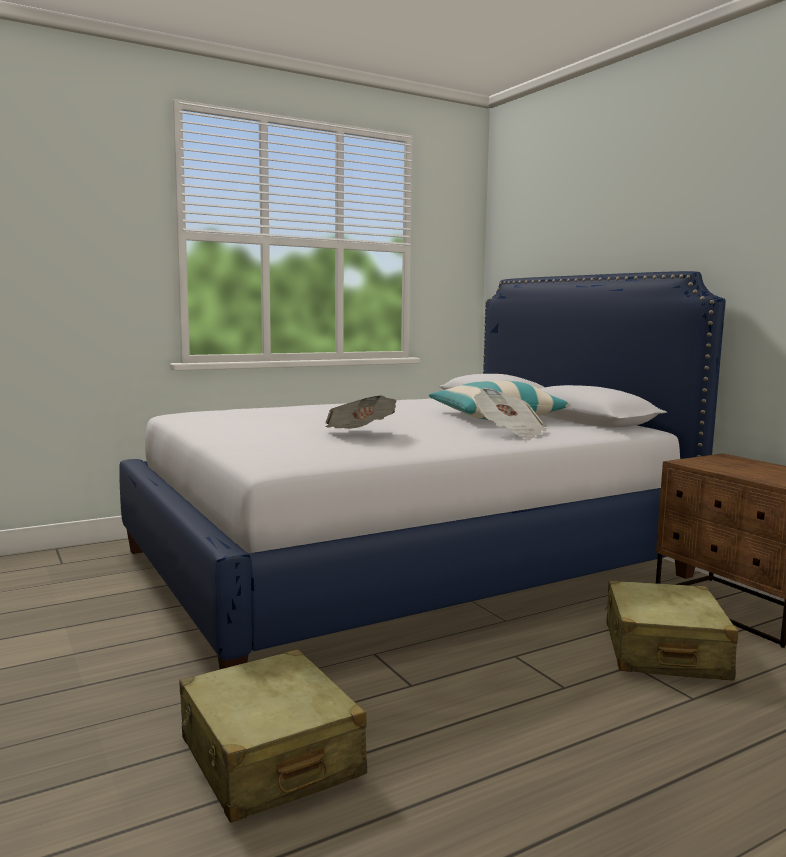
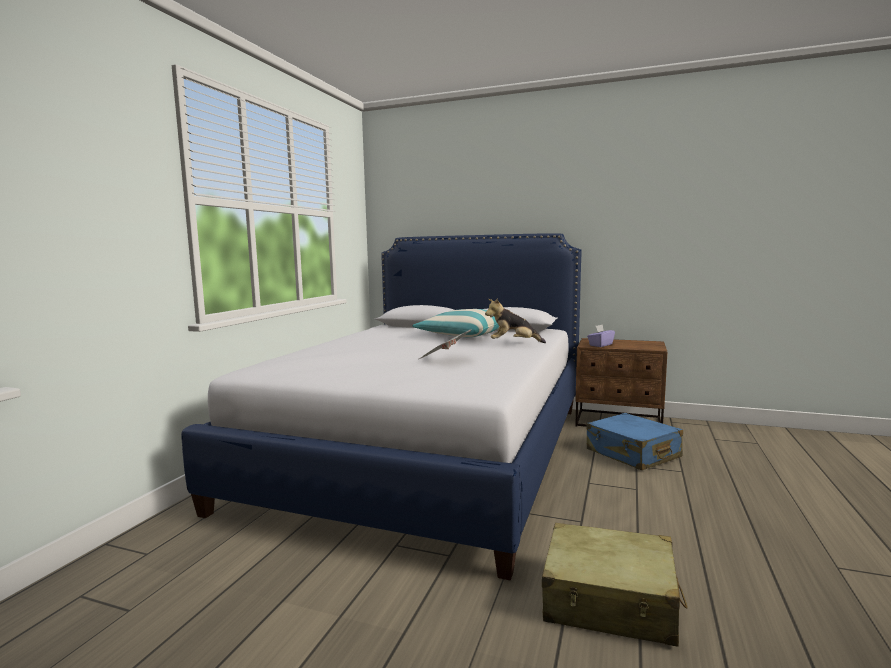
camera: 40 degrees left, 0 degrees up
newspaper [474,388,547,439] -> plush toy [485,298,546,343]
beige suitcase [605,580,738,680] -> blue suitcase [586,413,683,470]
none -> purple tissue box [587,324,615,347]

